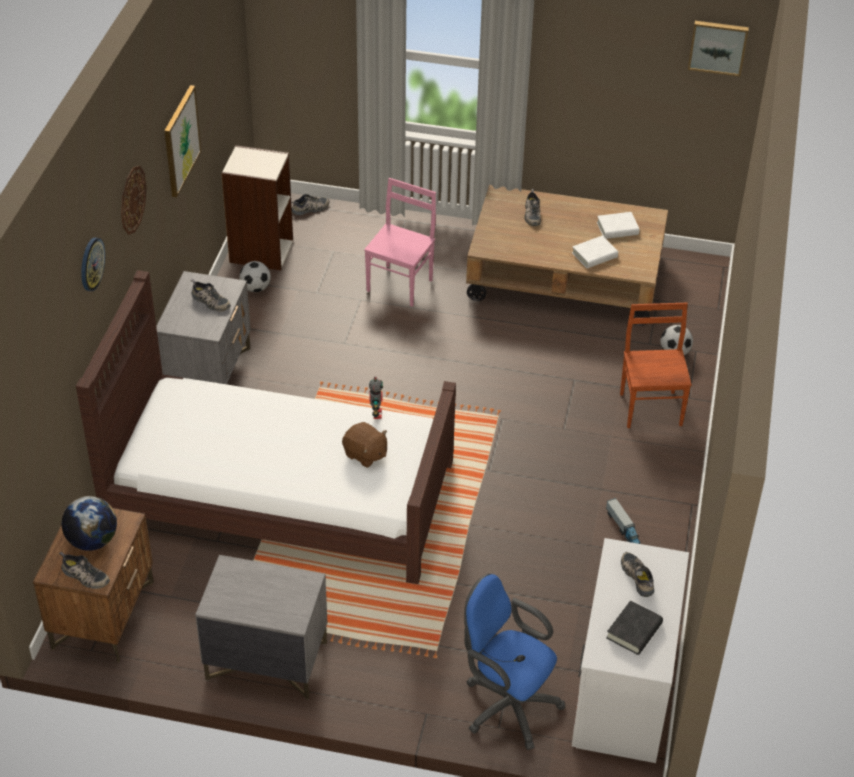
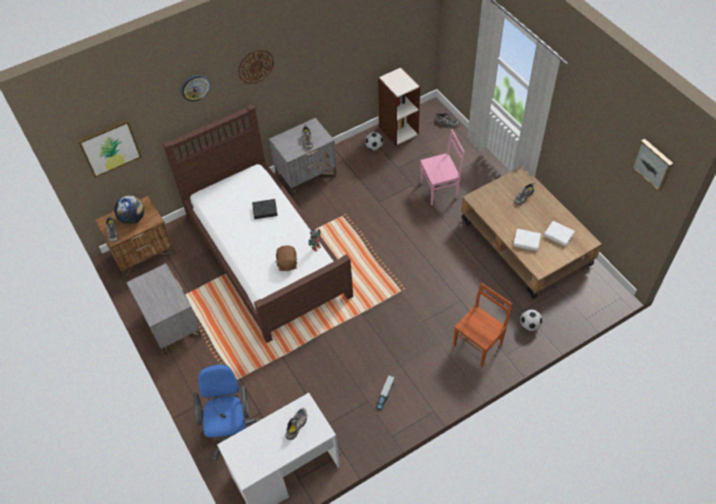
camera: 50 degrees right, 10 degrees up
picture [164,85,201,197] -> picture moved to [78,120,142,178]
black book [606,600,663,655] -> black book moved to [252,199,278,219]

